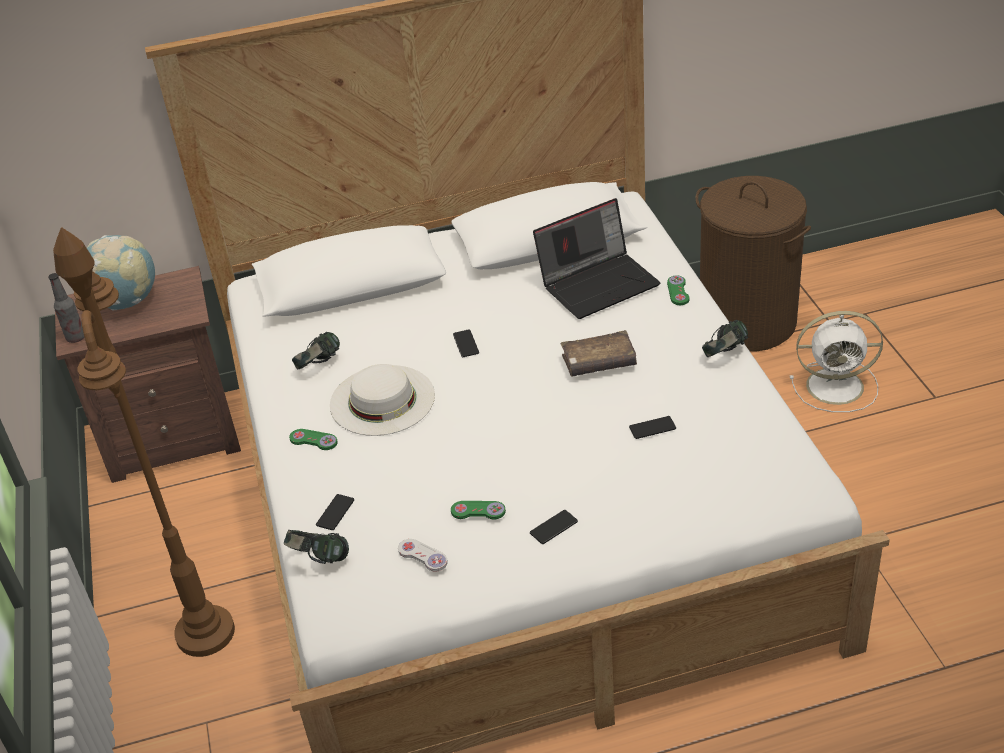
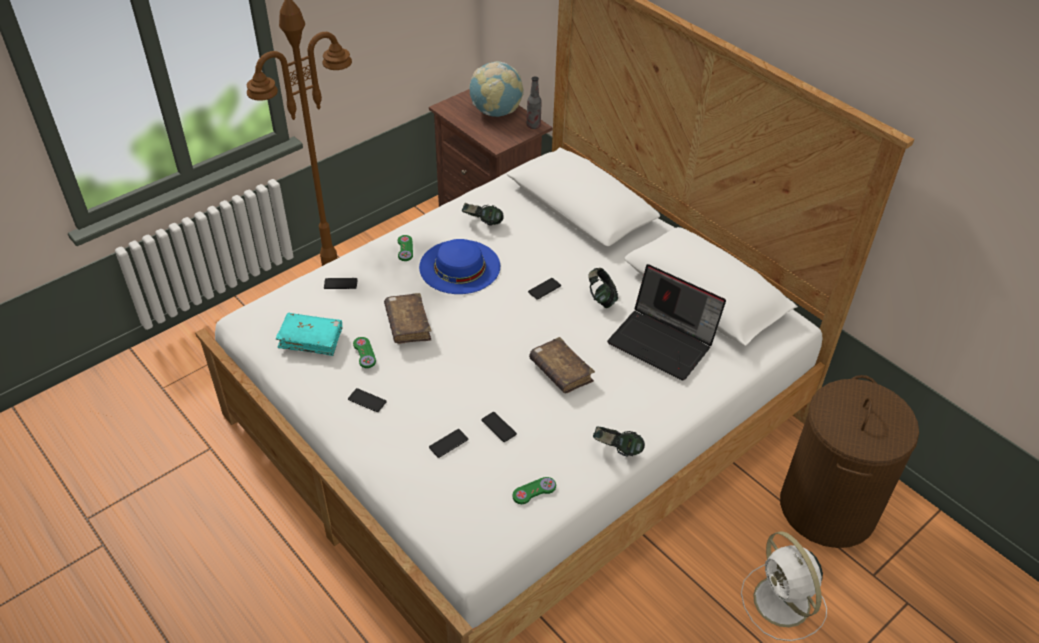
camera: 60 degrees right, 5 degrees up
bottle [48,273,84,343] -> bottle moved to [527,76,542,129]
headphones [284,530,349,564] -> headphones moved to [588,268,618,308]
white hat [330,364,435,436] -> blue hat [419,239,500,294]
white game controller [398,539,448,571] -> turquoise book [276,313,343,356]
green game controller [667,276,689,305] -> green game controller moved to [513,477,556,504]
none -> brown book [384,293,432,344]
none -> phone [429,429,468,458]

